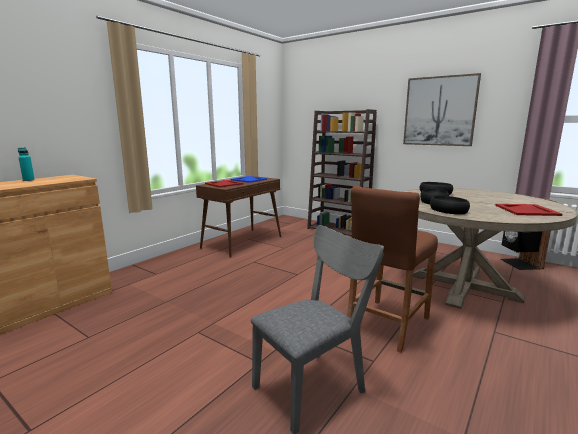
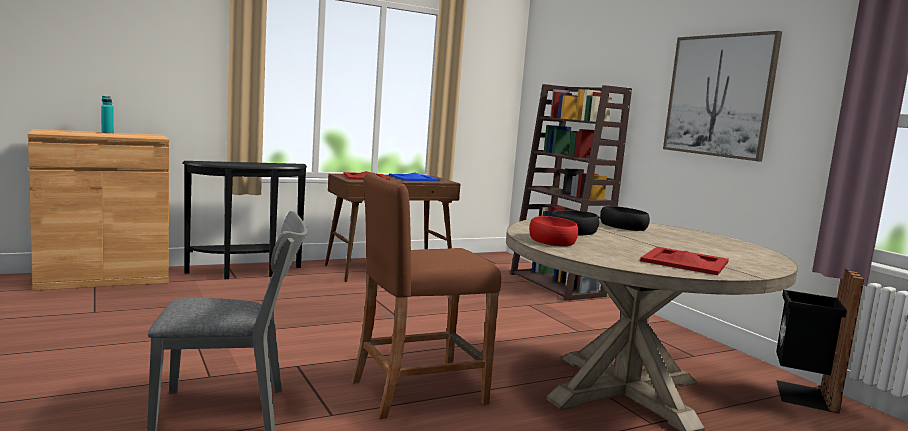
camera: 25 degrees right, 5 degrees down
black bowl [430,196,470,215] -> red bowl [529,216,578,246]
none -> black console table [182,161,307,279]

